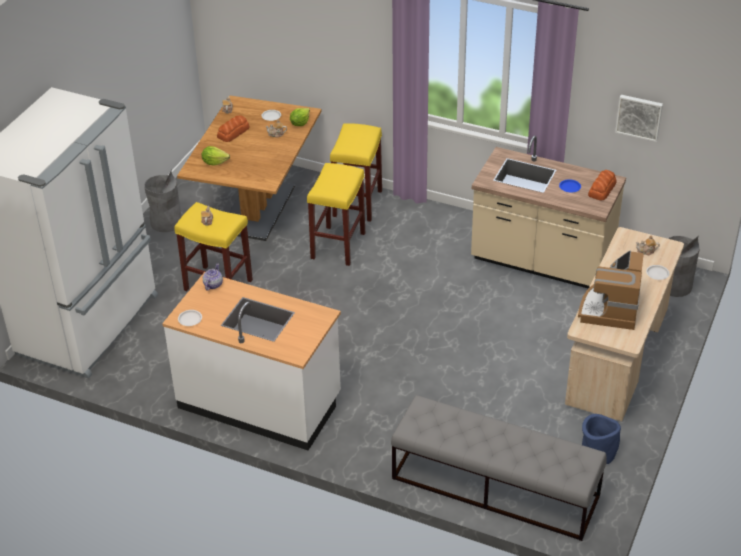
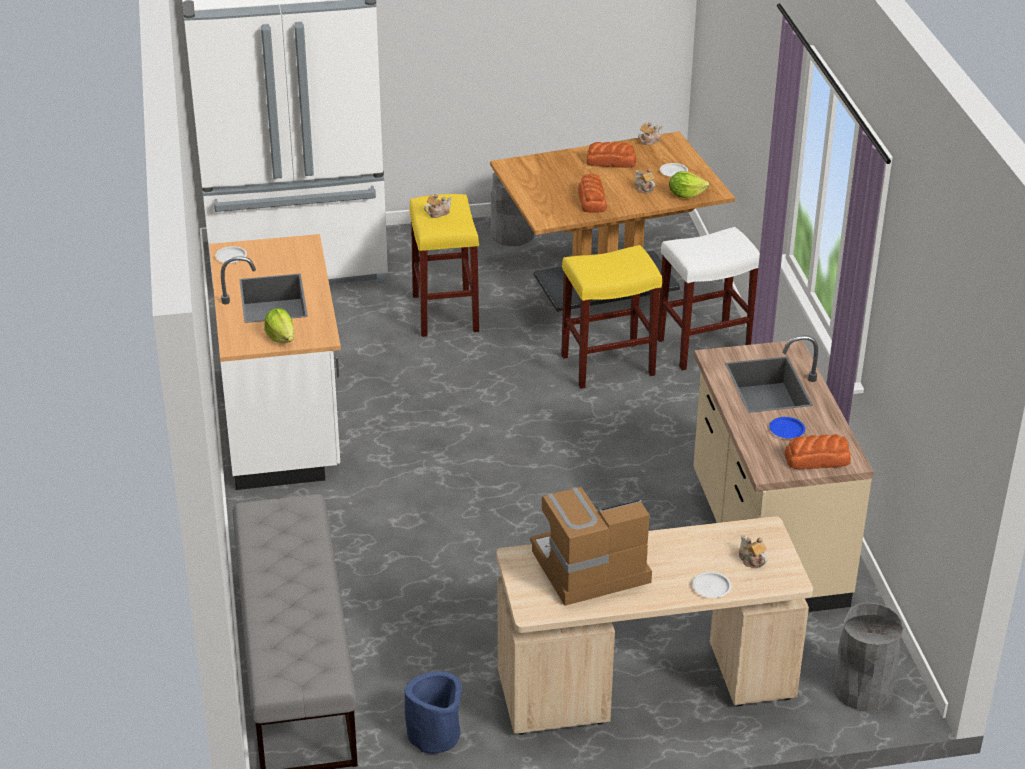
camera: 55 degrees right, 5 degrees down
lettuce [202,146,230,166] -> lettuce moved to [264,308,294,343]
teapot [203,264,223,291] -> none
yellow stool [330,123,382,222] -> white stool [657,227,760,370]
picture [615,95,663,142] -> none
none -> bread [578,174,607,212]

